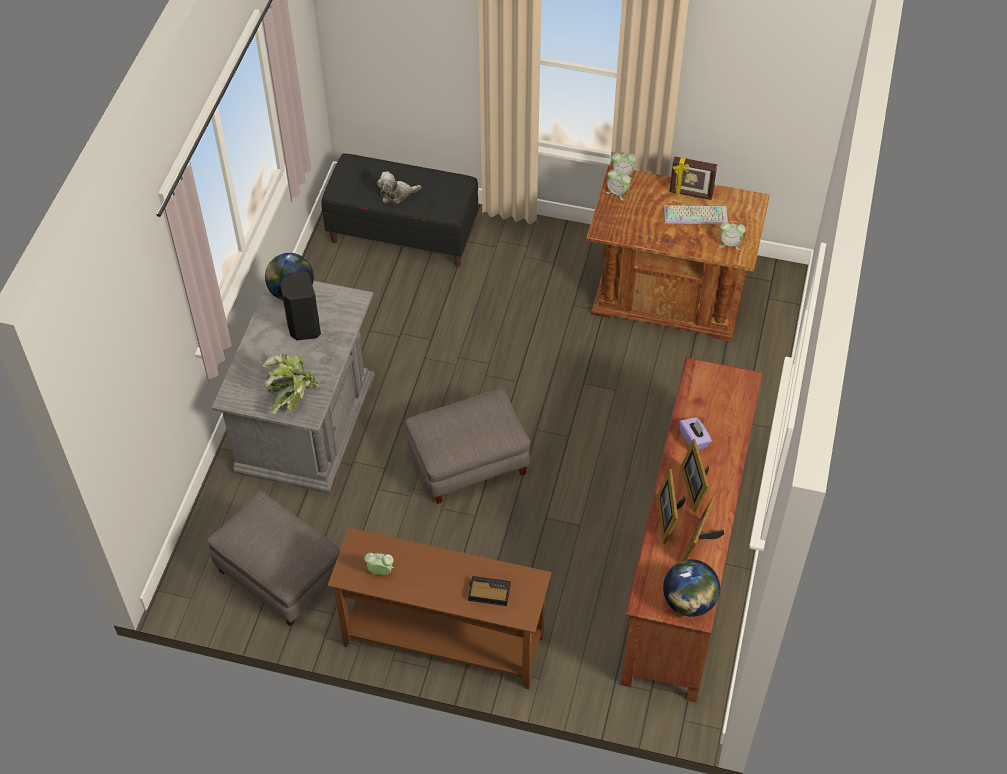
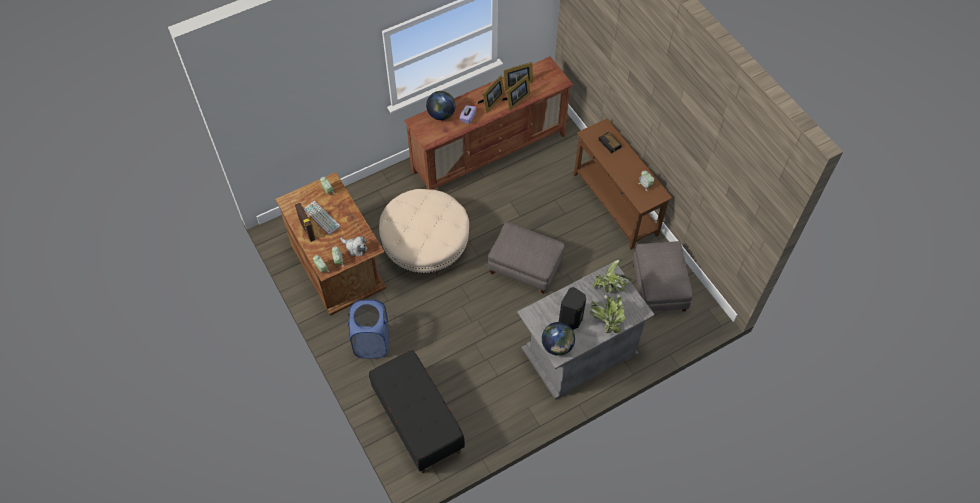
camera: 135 degrees left, 5 degrees up
plush toy [377,171,421,204] -> plush toy moved to [340,236,368,256]
globe [663,559,720,617] -> globe moved to [426,91,455,120]
none -> blue laundry basket [348,299,389,359]
none -> beige ottoman [379,189,469,275]
none -> potted plant [589,294,625,333]

